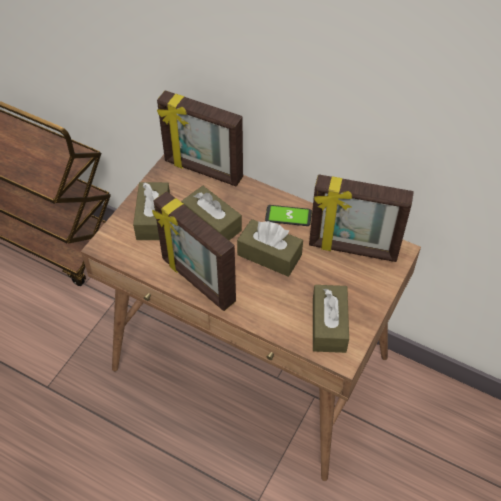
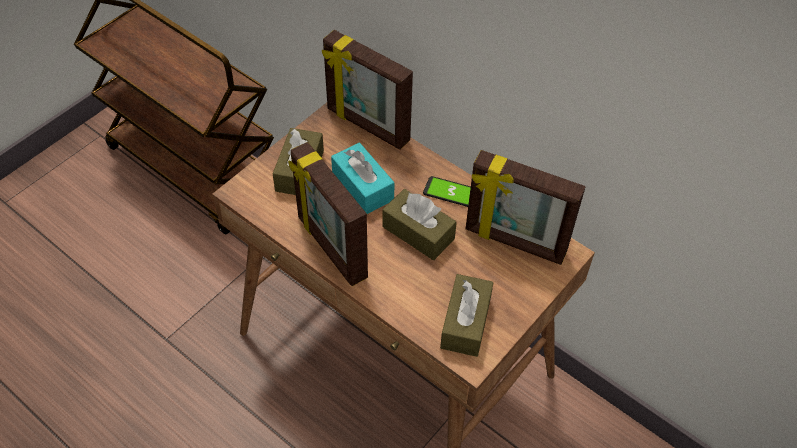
camera: 10 degrees right, 0 degrees up
brown tissue box [181,186,242,240] -> turquoise tissue box [331,143,395,214]

